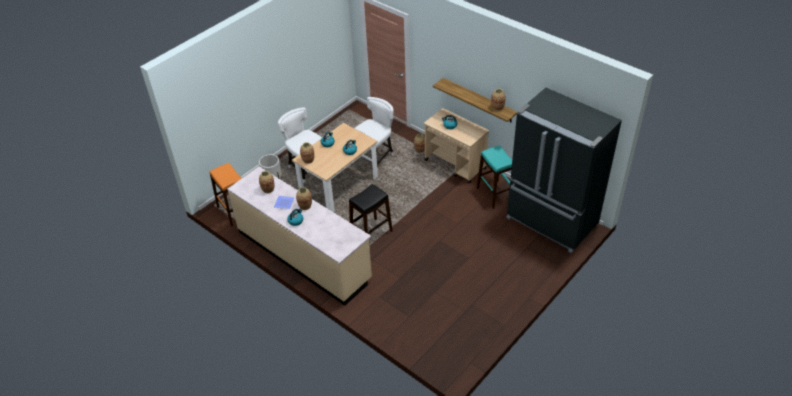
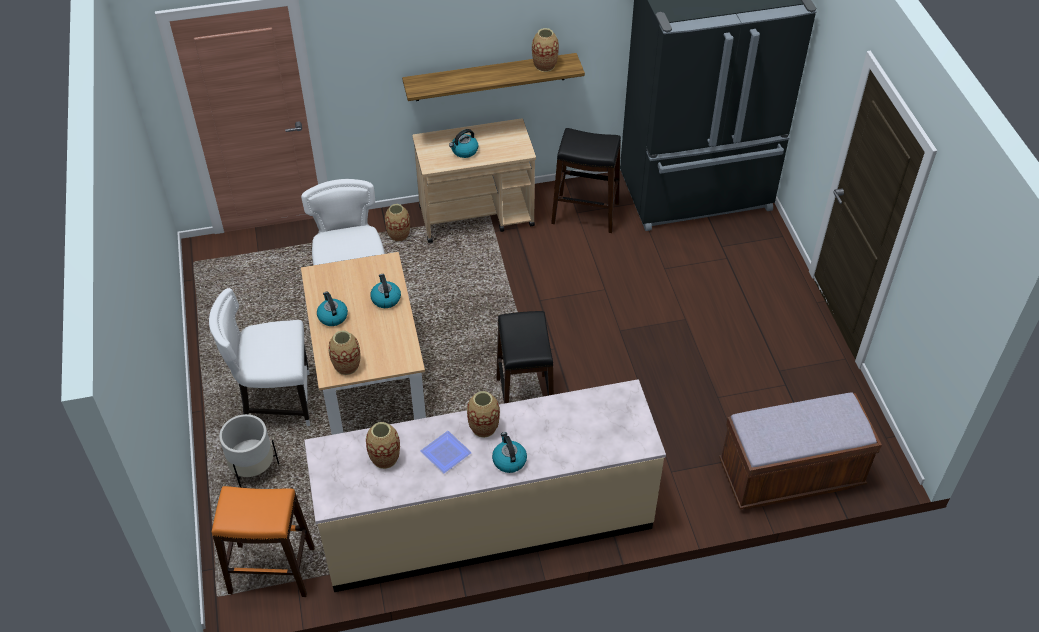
camera: 55 degrees left, 5 degrees up
turquoise stool [477,146,512,209] -> black stool [551,128,621,233]
none -> brown bench [719,392,882,510]

